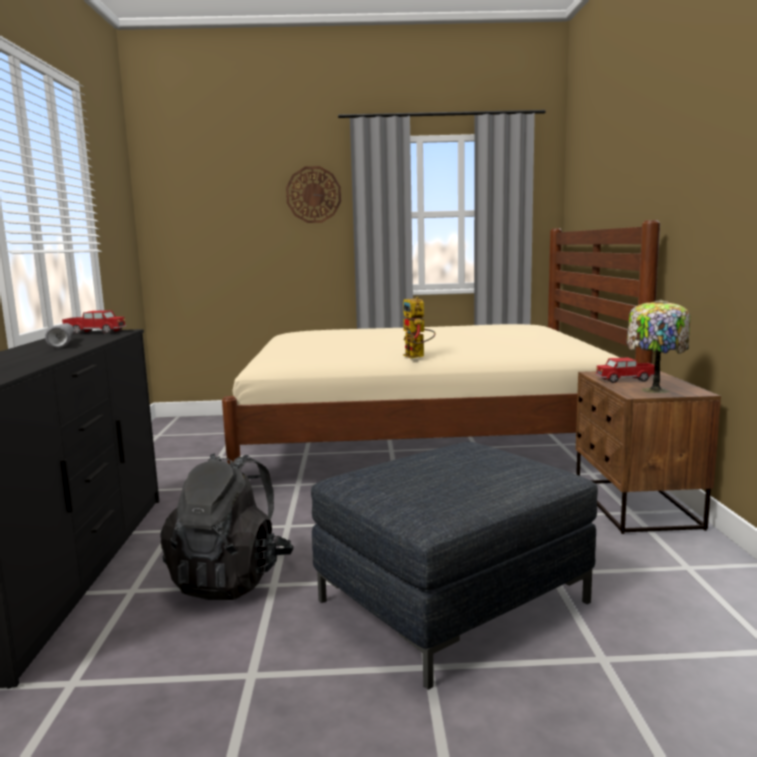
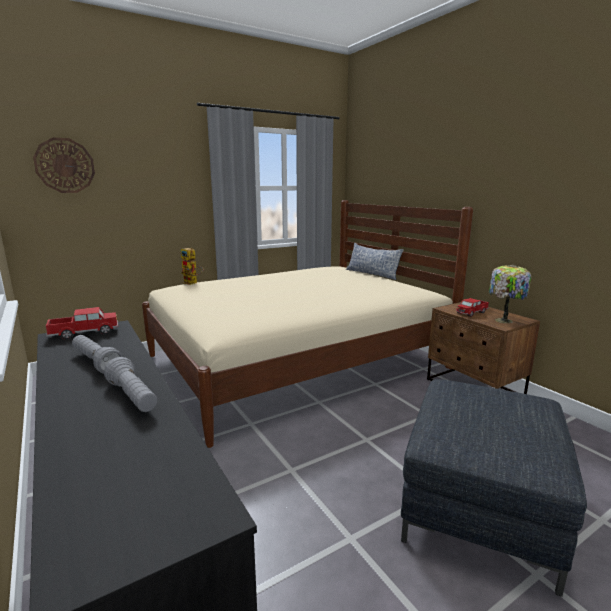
camera: 30 degrees left, 5 degrees up
black backpack [160,453,294,600] -> none
wall clock [286,166,341,223] -> wall clock moved to [33,137,95,193]
toy robot [403,297,435,358] -> toy robot moved to [181,248,204,285]
none -> grey flashlight [104,357,158,412]
none -> pillow [346,243,404,280]

